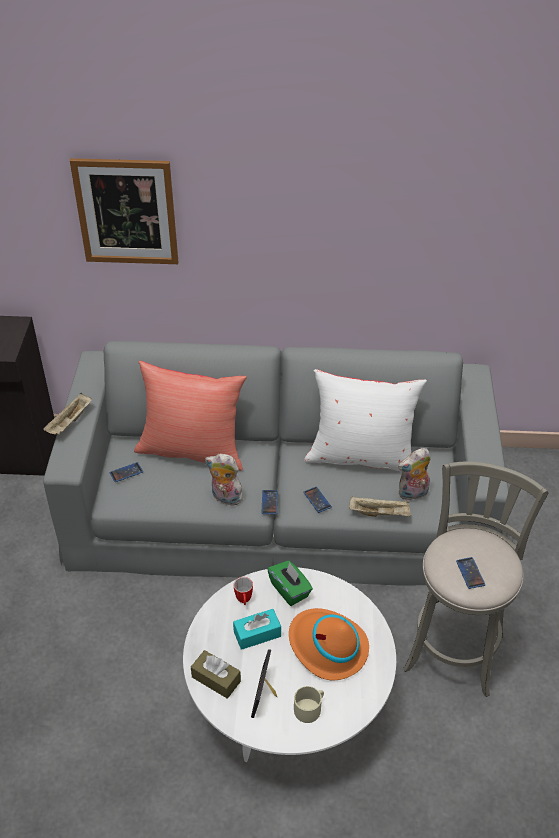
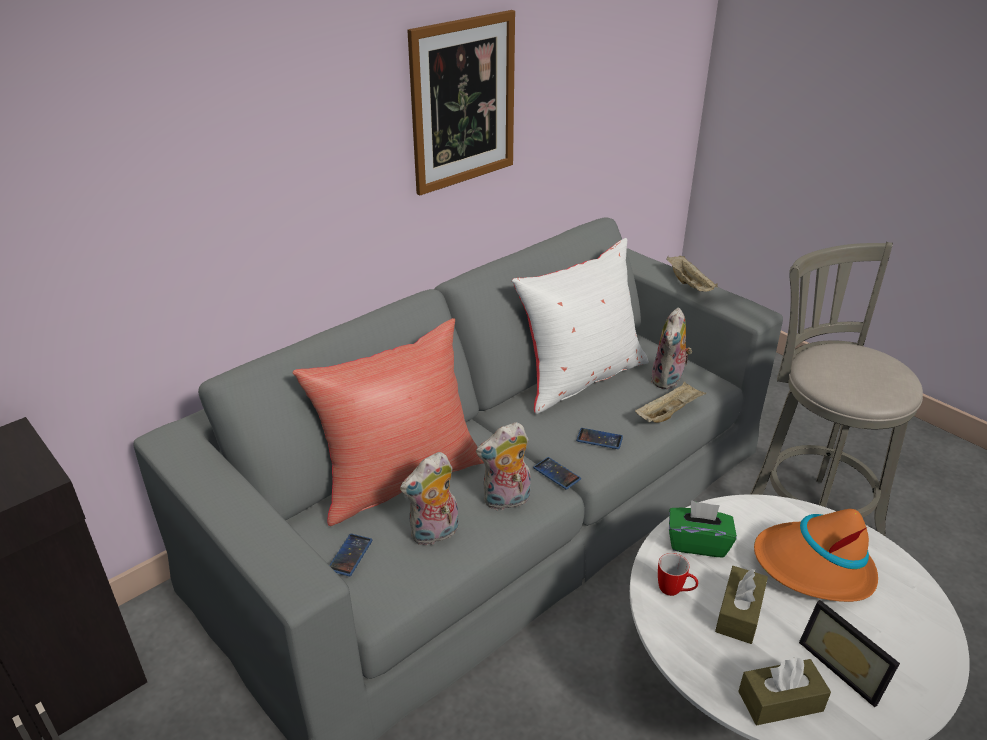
camera: 45 degrees left, 10 degrees down
beige tray [43,393,92,435] -> beige tray moved to [666,255,718,292]
picture [70,158,178,264] -> picture moved to [407,10,515,195]
turquoise tissue box [233,609,281,650] -> brown tissue box [715,566,768,644]
beige mug [294,686,324,723] -> none
phone [456,557,485,589] -> none
none -> plush toy [400,452,459,545]

